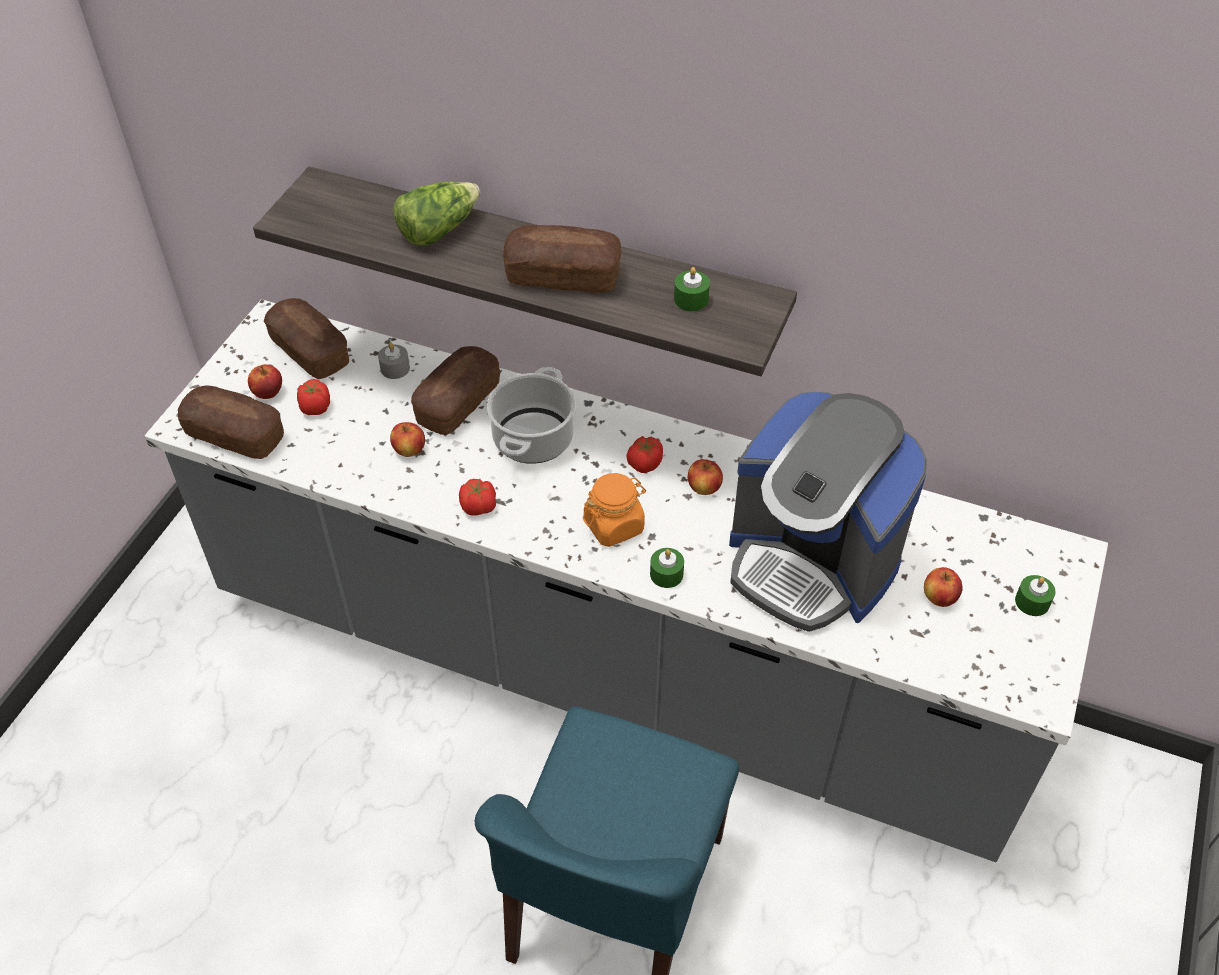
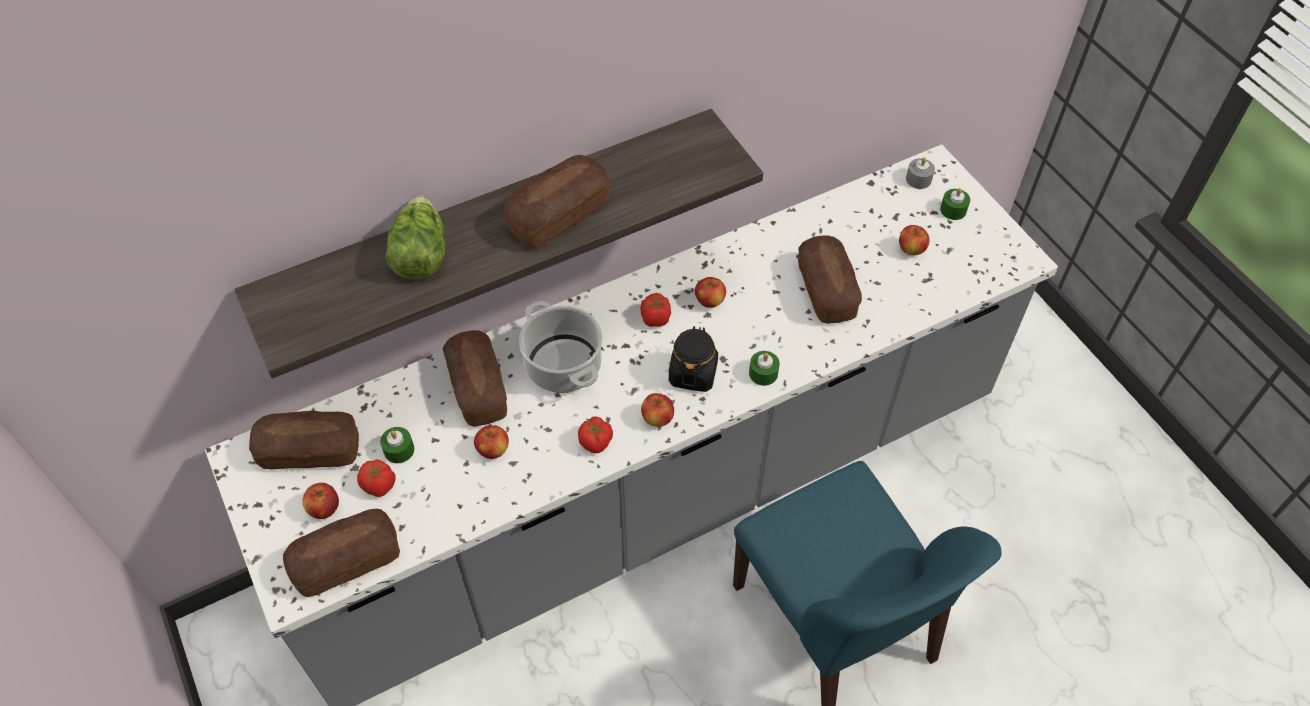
camera: 50 degrees left, 5 degrees up
grey candle [378,343,410,379] -> grey candle moved to [906,157,935,189]
orange jar [583,473,646,547] -> black jar [669,326,718,392]
green candle [674,267,710,311] -> green candle moved to [380,427,414,463]
coffee machine [729,392,927,632] -> bread [798,235,862,324]
none -> apple [641,393,674,427]

